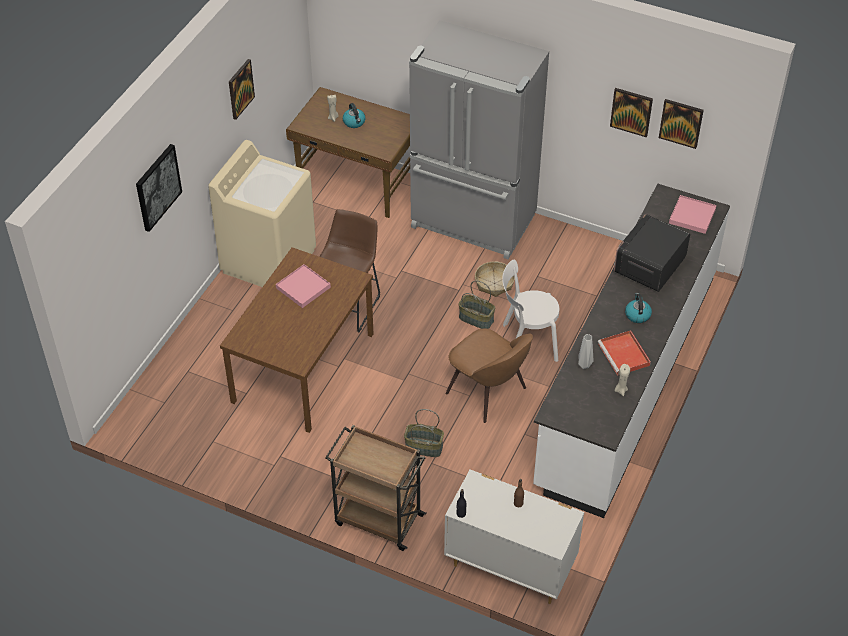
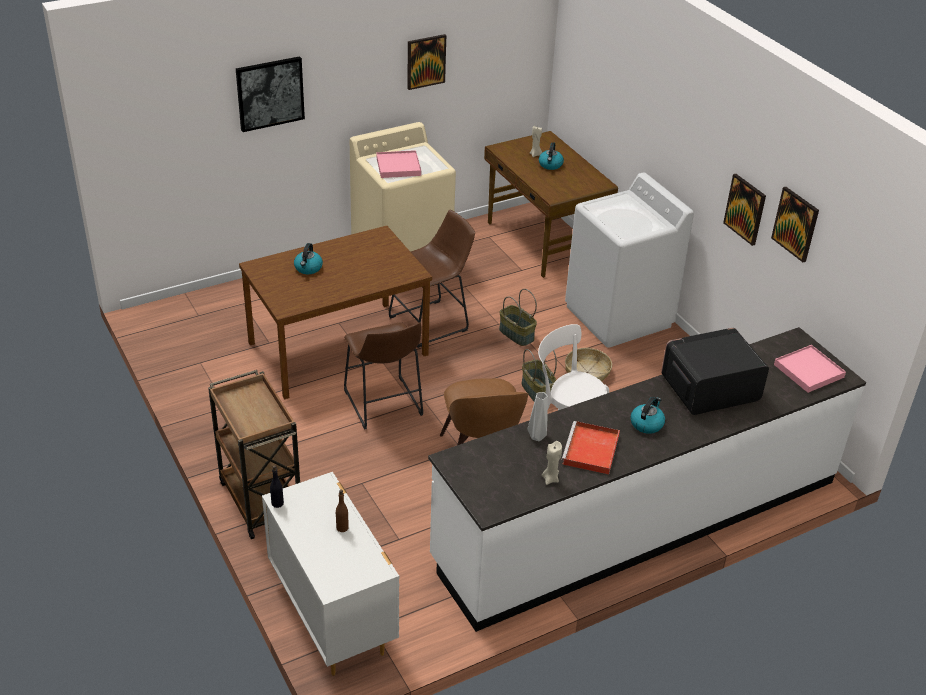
camera: 35 degrees right, 10 degrees down
pink tray [276,264,331,308] -> pink tray moved to [376,150,421,178]
basket [404,409,444,457] -> basket moved to [499,289,537,346]
grey fridge [409,20,549,259] -> white washing machine [565,173,694,348]
picture [659,99,704,149] -> picture moved to [723,174,766,246]
none -> kettle [294,243,323,274]
none -> brown stool [344,322,423,430]

